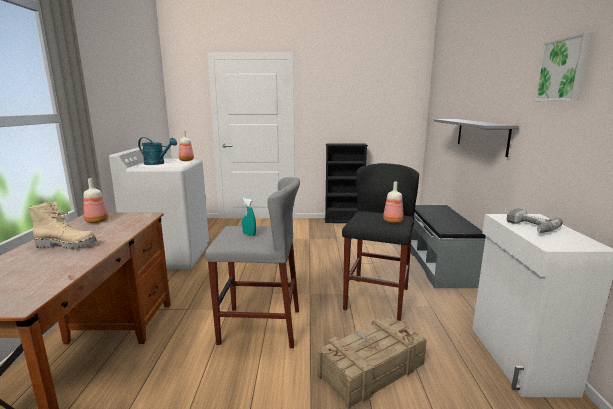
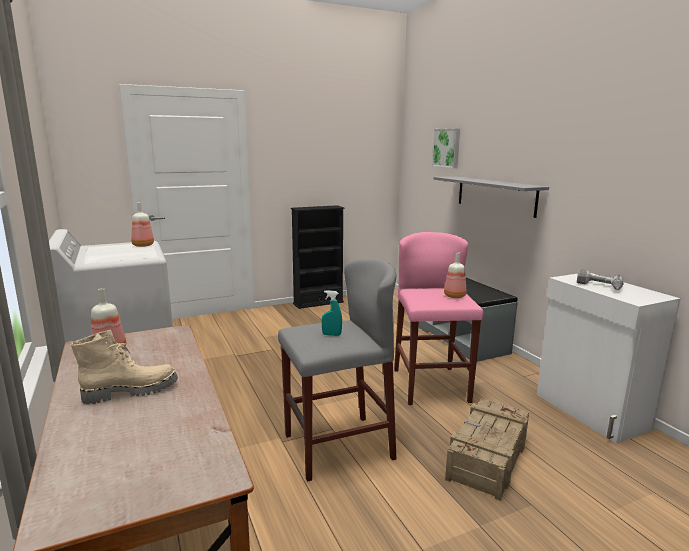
camera: 25 degrees left, 0 degrees up
turquoise watering can [138,137,177,165] -> none
black stool [342,163,419,321] -> pink stool [394,232,483,405]
picture [534,32,593,101] -> picture moved to [432,128,460,168]

